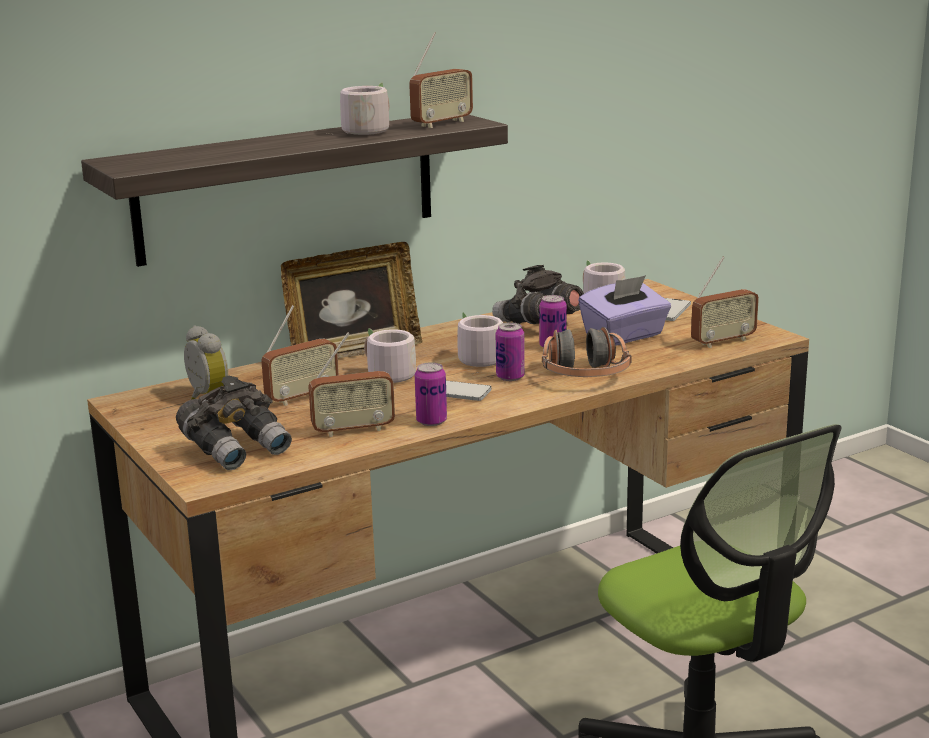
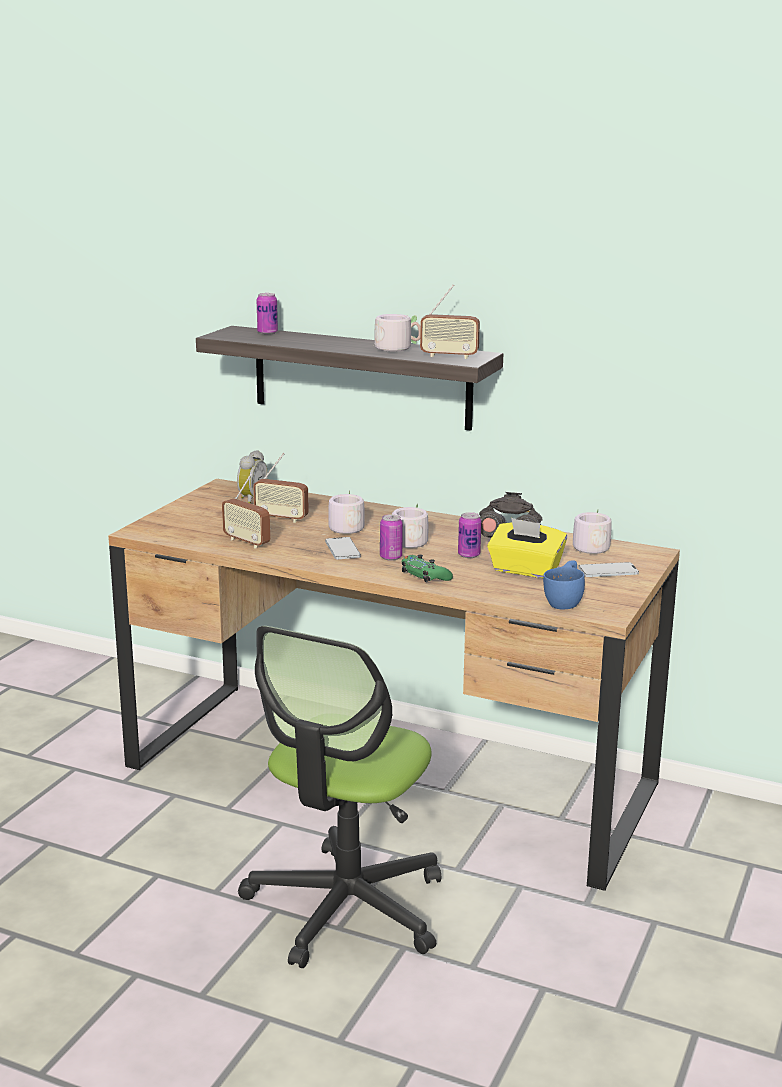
camera: 55 degrees right, 0 degrees up
grey binoculars [176,376,292,470] -> none
picture frame [281,242,422,359] -> none
can [415,362,447,426] -> can moved to [257,293,278,335]
headphones [542,327,632,377] -> green game controller [402,554,453,582]
purple tissue box [578,275,671,346] -> yellow tissue box [487,518,567,578]
radio [691,257,759,348] -> blue cup [543,560,585,609]

